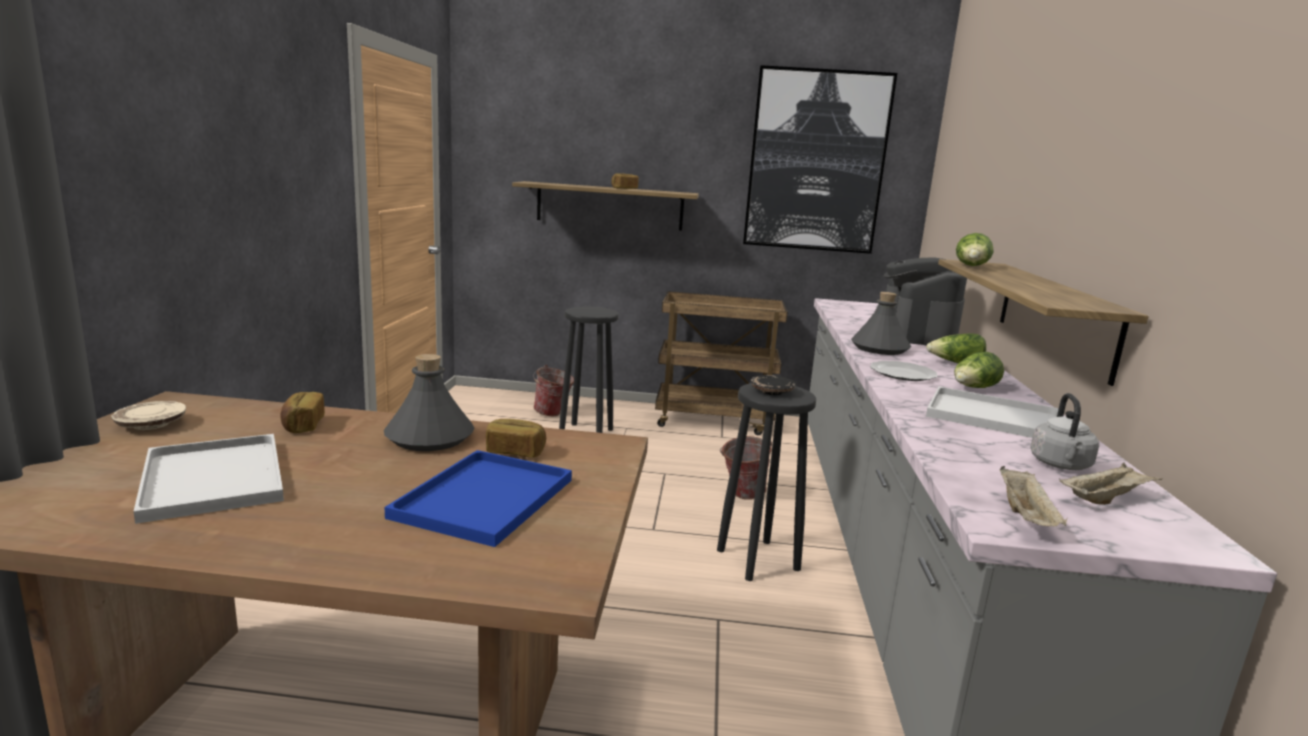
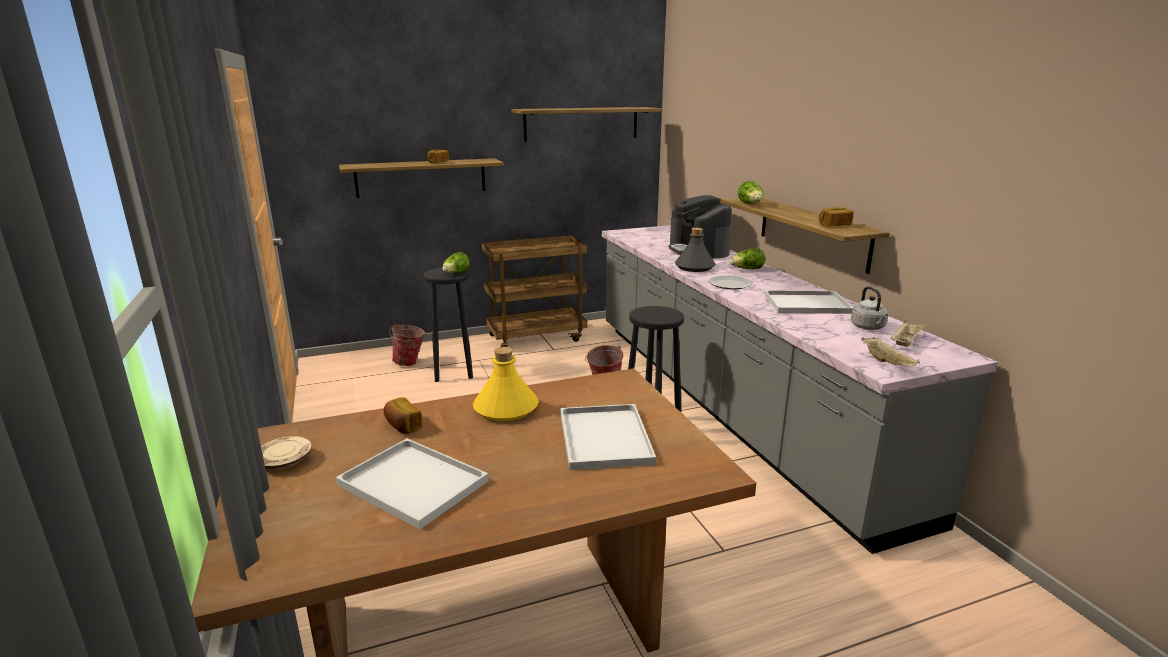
camera: 25 degrees left, 5 degrees up
grey bottle [384,354,474,451] -> yellow bottle [473,347,539,421]
blue tray [384,450,572,547] -> white tray [560,404,656,470]
bread [486,419,546,458] -> bread moved to [819,207,854,226]
picture [743,65,897,254] -> shelf [512,107,662,142]
black plate [751,375,796,395] -> none
lettuce [954,352,1004,388] -> lettuce moved to [442,252,469,273]

